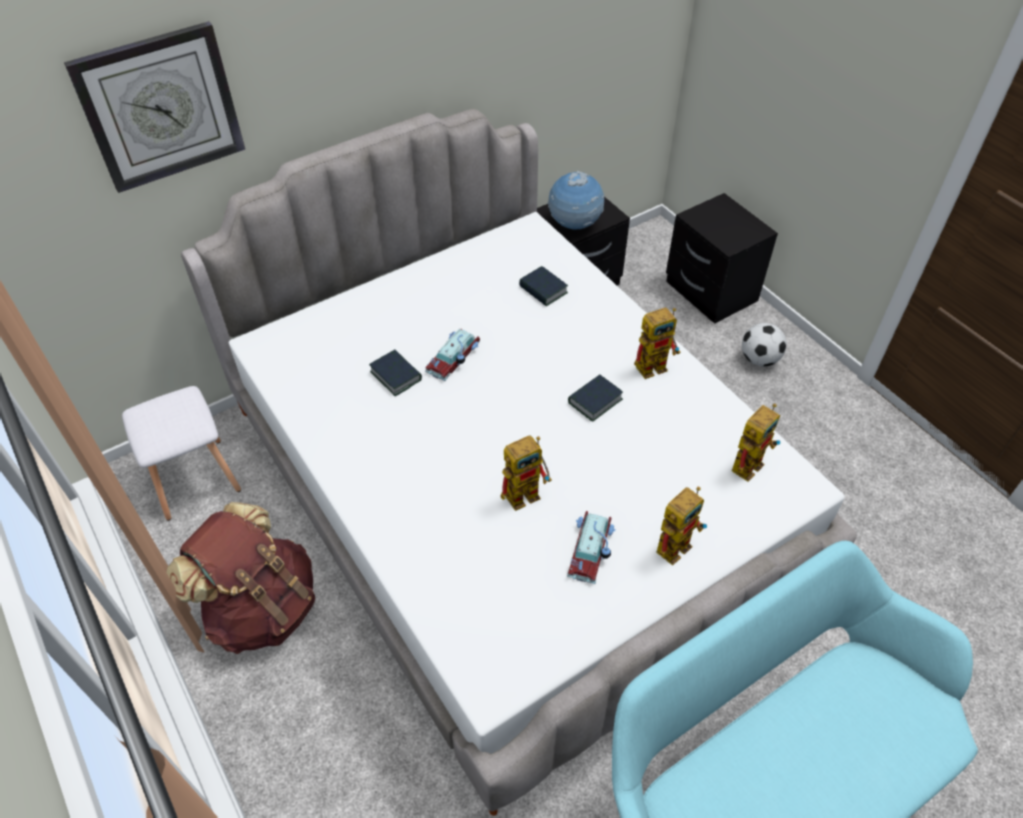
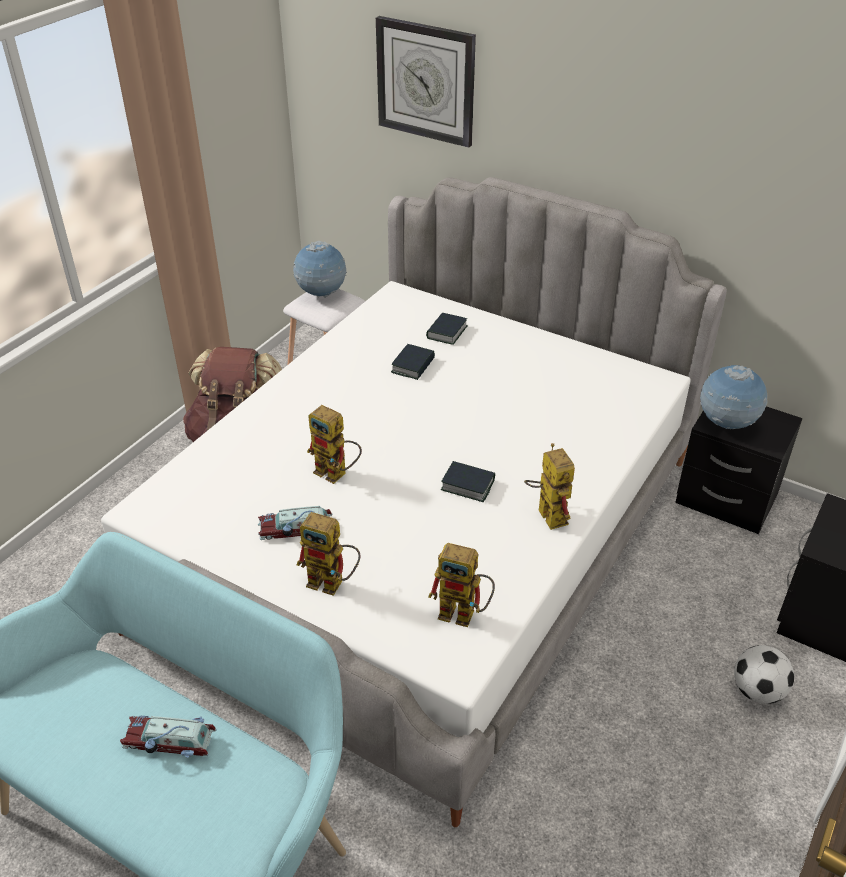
camera: 65 degrees right, 10 degrees down
toy car [425,329,480,381] -> toy car moved to [120,716,217,758]
book [519,266,568,306] -> book moved to [426,312,468,345]
toy robot [634,307,680,379] -> toy robot turned 150 degrees counterclockwise [524,443,575,530]
none -> globe [293,241,347,298]

